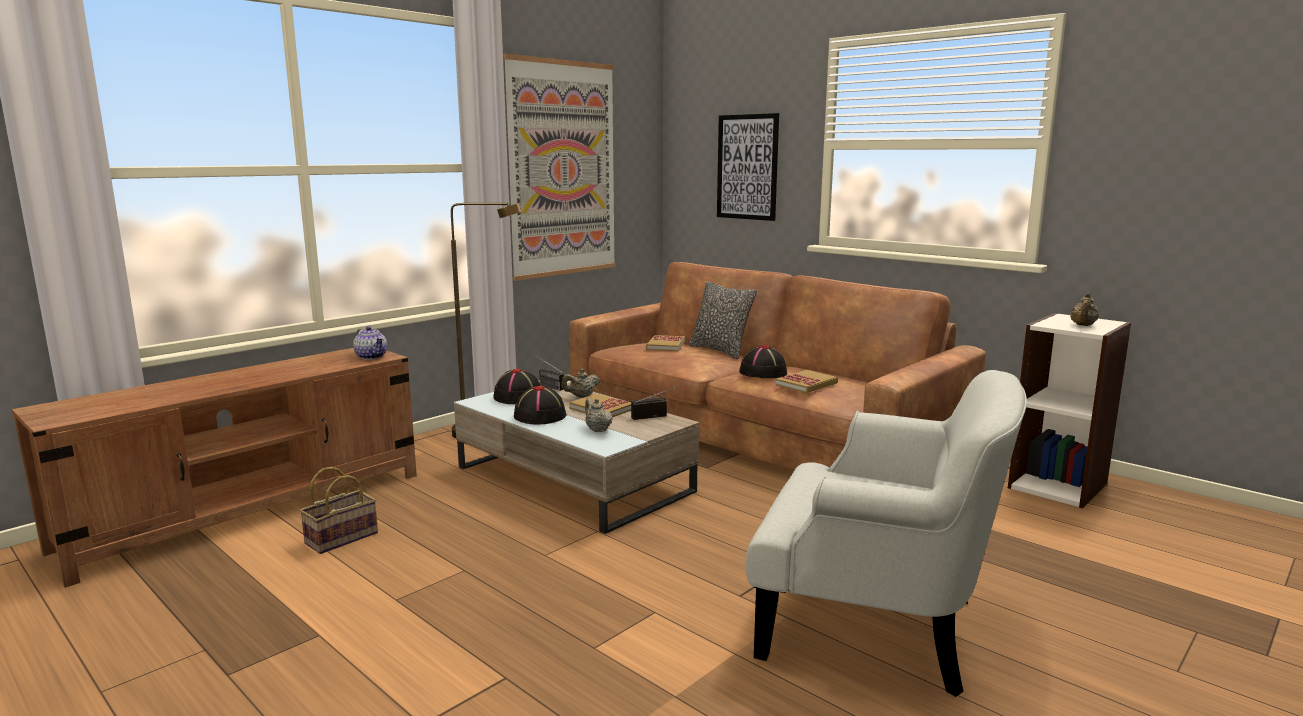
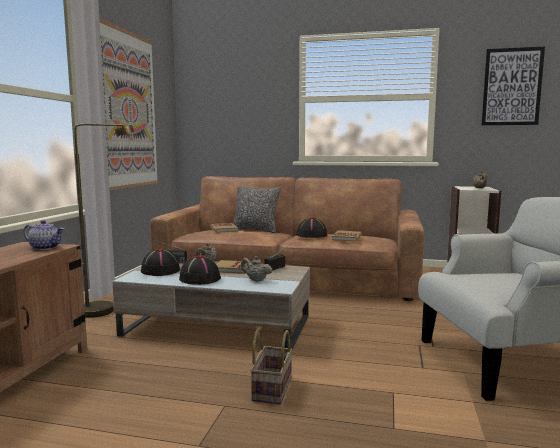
camera: 30 degrees left, 5 degrees down
basket [299,467,378,554] -> basket moved to [250,328,293,404]
picture [717,113,779,221] -> picture moved to [481,46,545,125]

